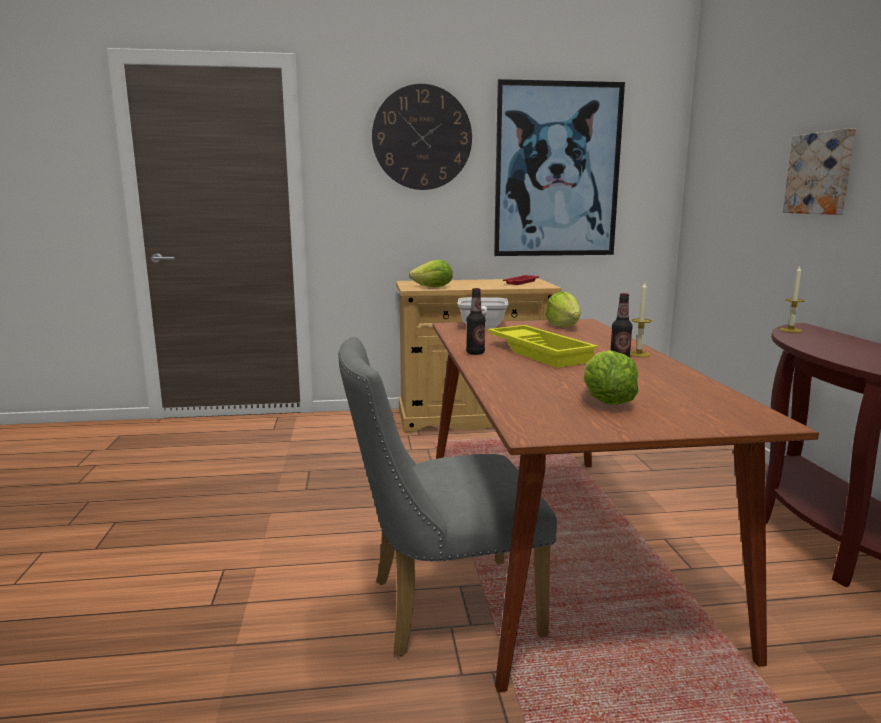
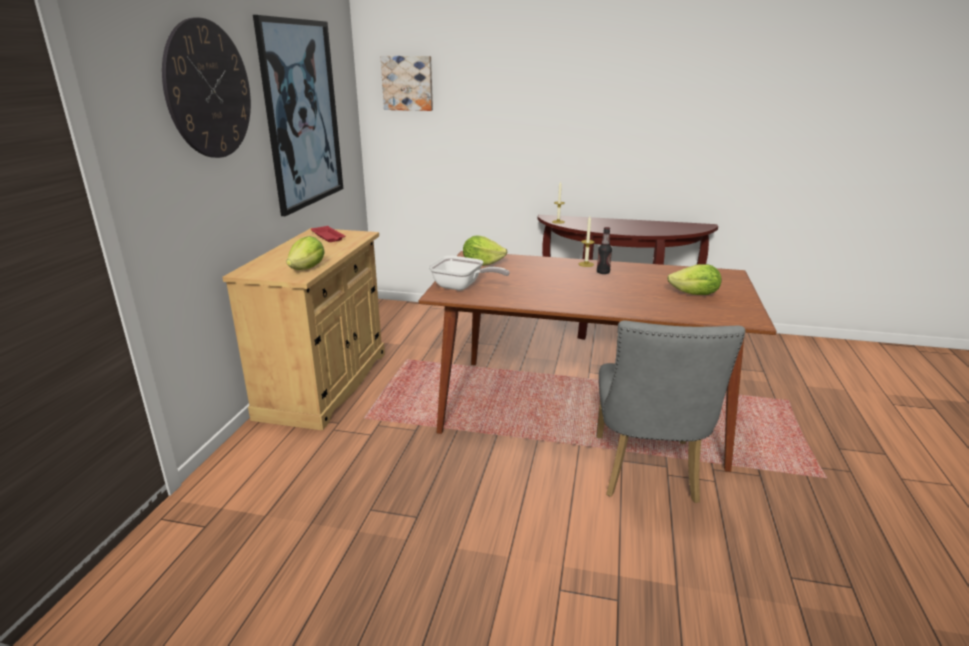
camera: 70 degrees left, 10 degrees up
bottle [466,288,485,355] -> none
yellow tray [488,325,598,368] -> none
picture [783,128,856,215] -> picture moved to [381,56,433,111]

